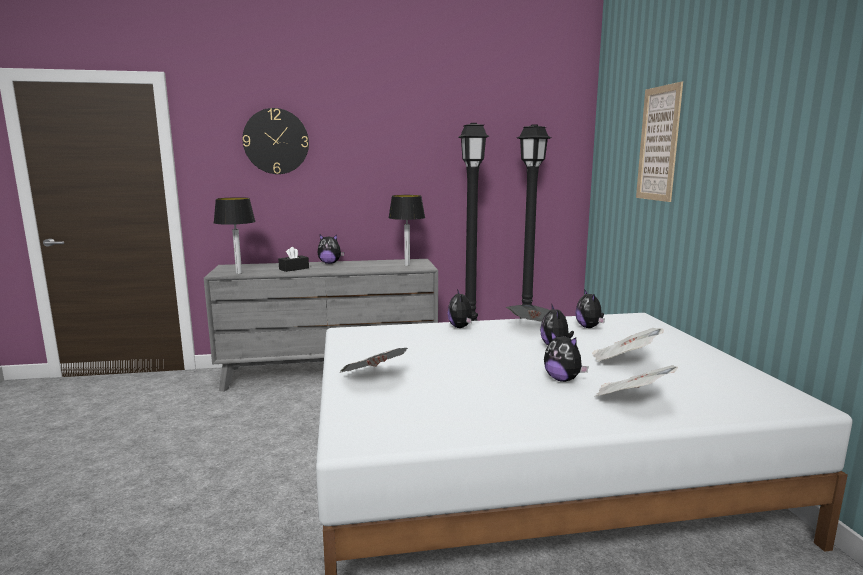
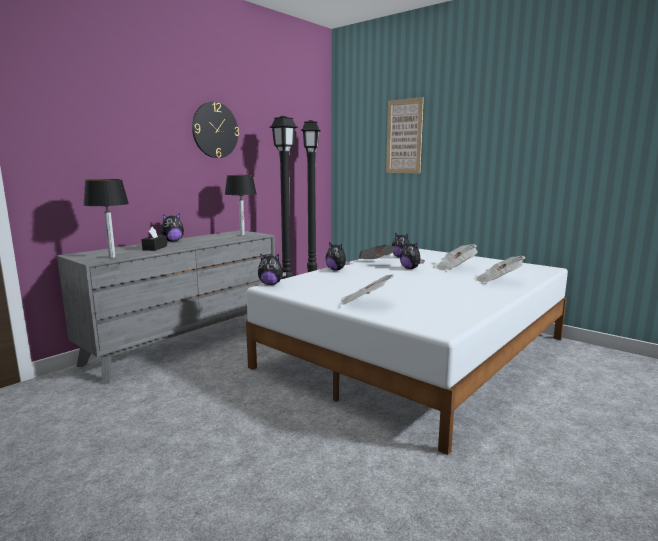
camera: 40 degrees left, 0 degrees up
wall clock [243,108,309,174] -> wall clock moved to [192,102,239,158]
plush toy [544,331,589,382] -> plush toy moved to [258,254,286,285]

